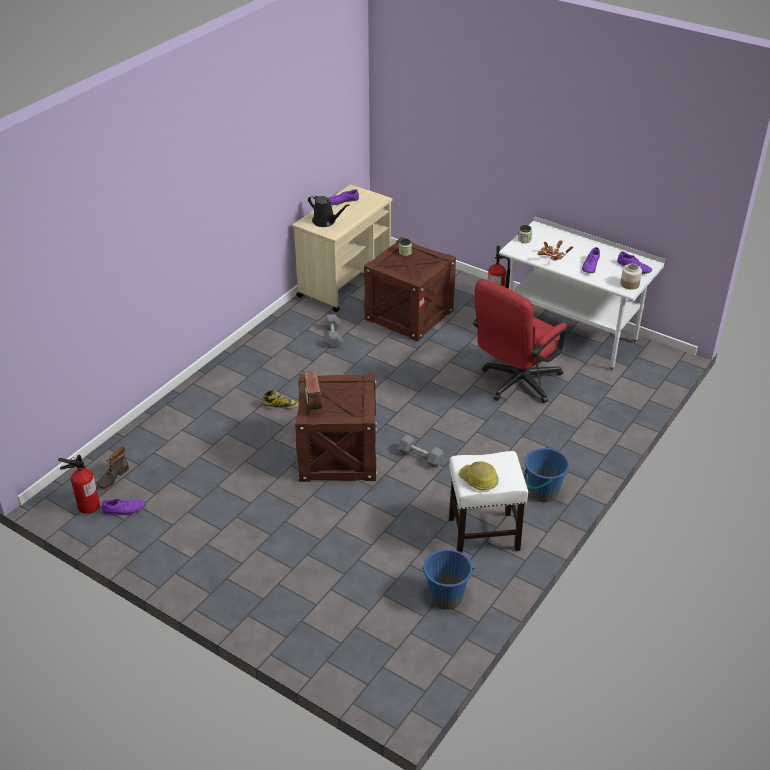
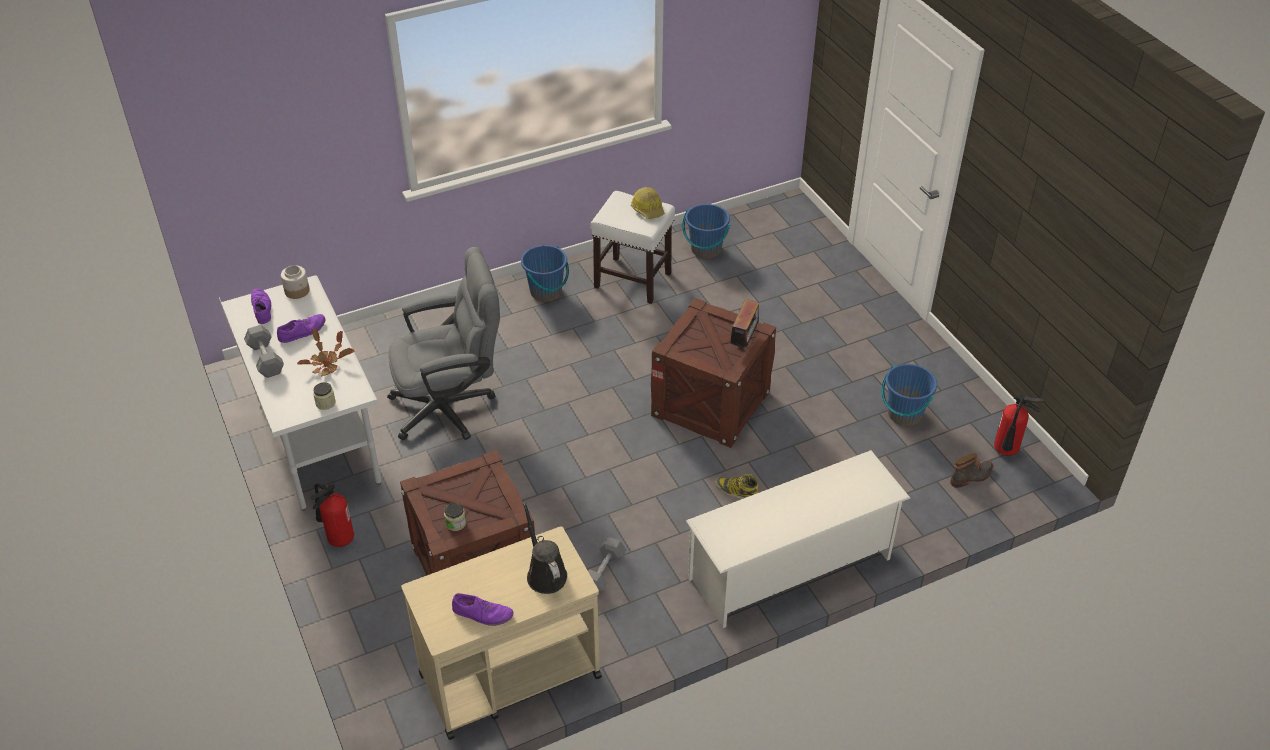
camera: 150 degrees left, 5 degrees up
purple shoe [101,499,145,515] -> none
grey dumbbell [399,434,444,468] -> grey dumbbell moved to [244,325,284,378]
red office chair [473,279,567,403] -> grey office chair [387,247,500,440]
none -> white shoe rack [686,450,910,628]
none -> blue bucket [881,364,937,426]

